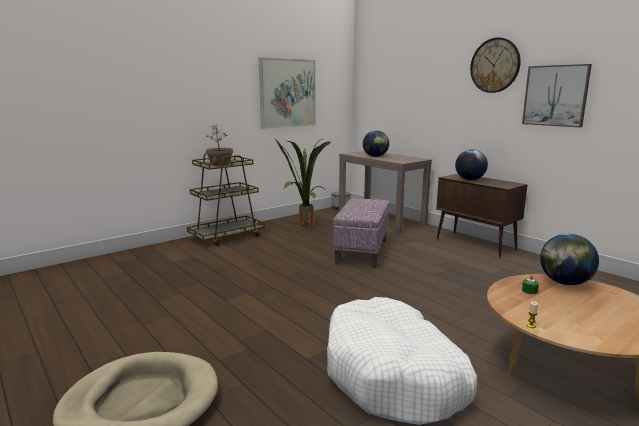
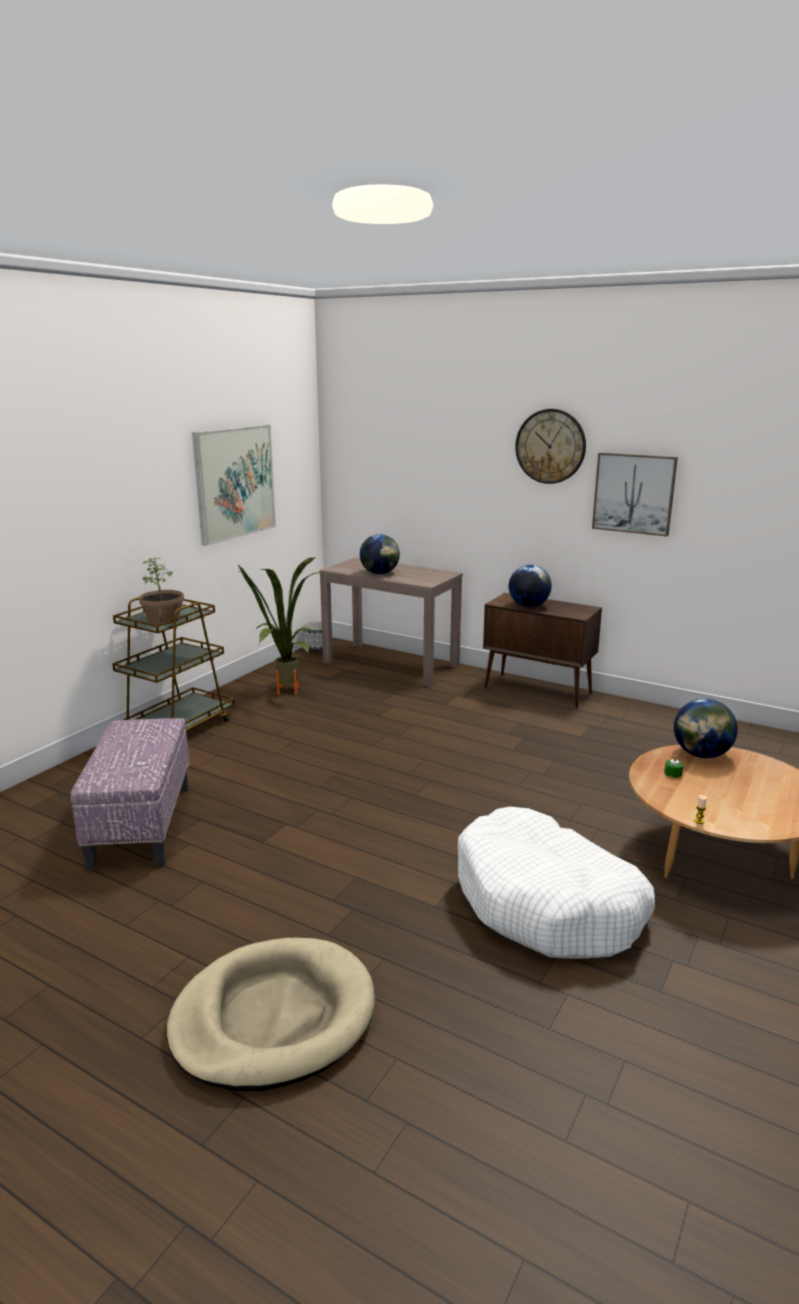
camera: 20 degrees left, 5 degrees up
ottoman [333,198,389,268] -> ottoman moved to [70,718,189,871]

